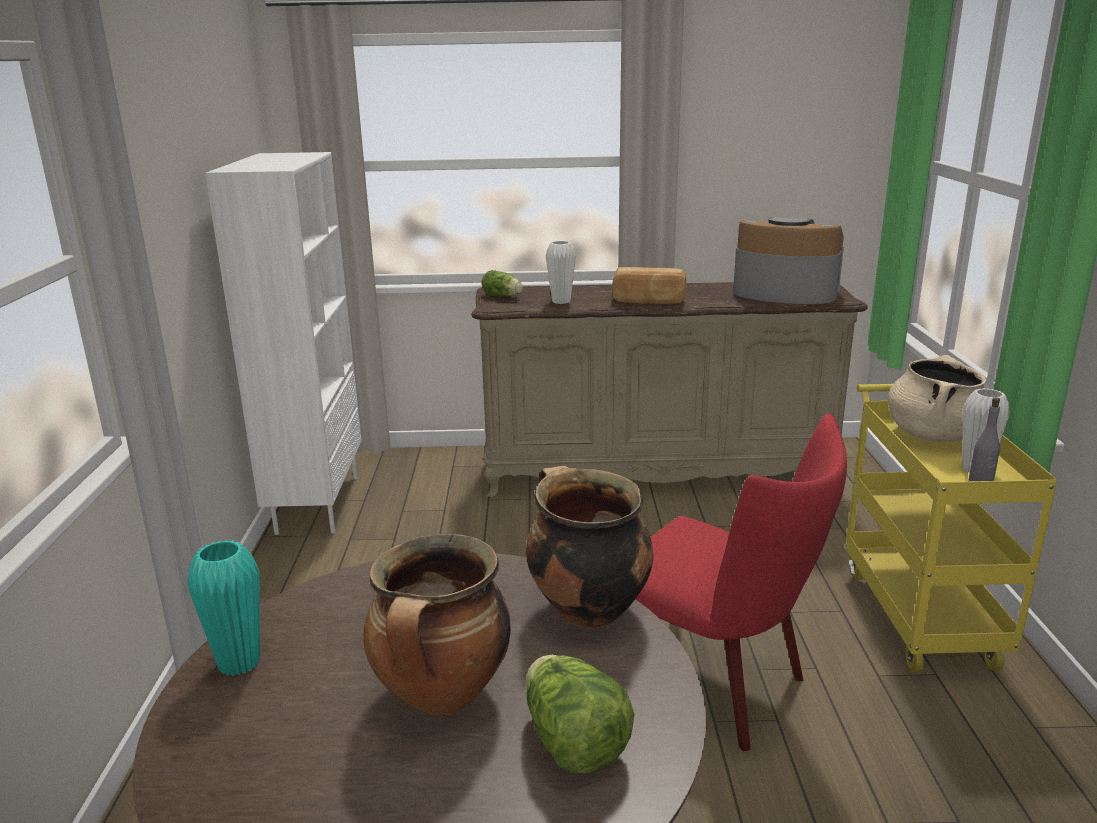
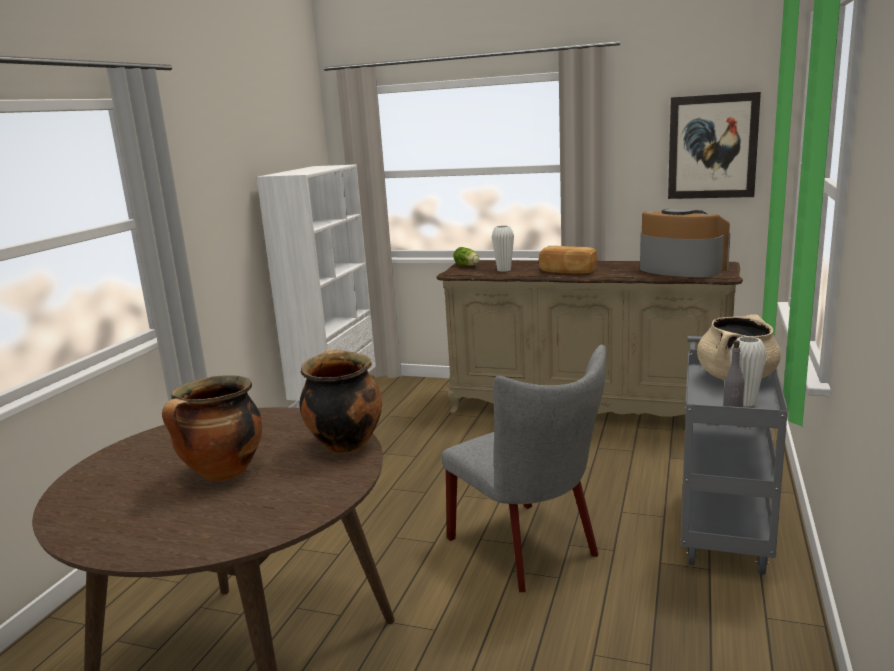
camera: 20 degrees right, 5 degrees down
turquoise vase [187,540,260,676] -> none
lettuce [526,655,634,774] -> none
red chair [636,413,847,752] -> grey chair [441,345,606,592]
yellow cart [845,384,1057,673] -> grey cart [680,336,788,575]
none -> picture [668,92,761,199]

